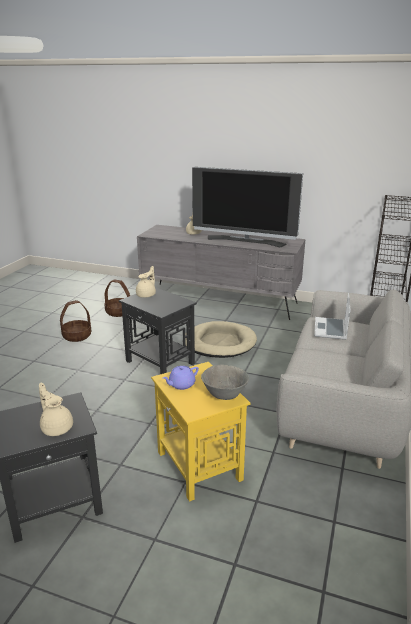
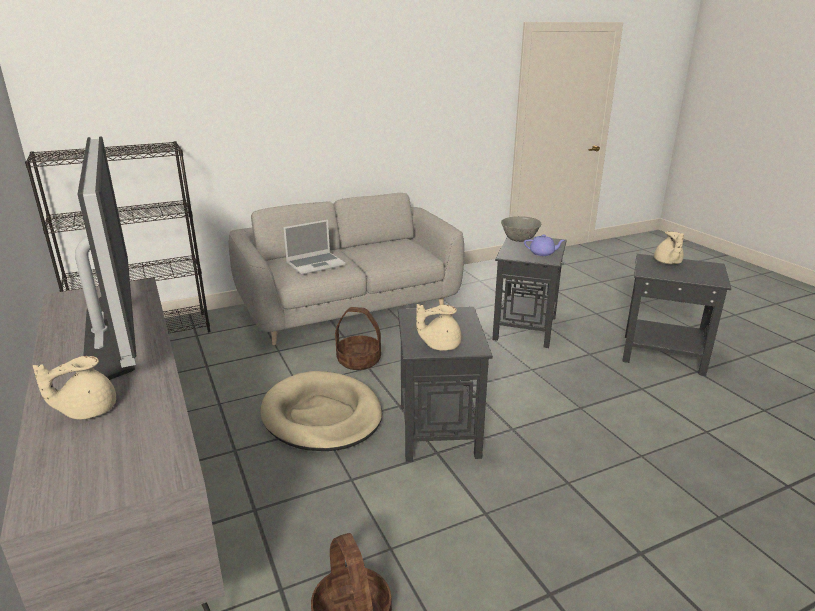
camera: 135 degrees left, 0 degrees up
basket [60,300,91,342] -> basket moved to [335,307,381,370]
yellow side table [151,362,251,502] -> black side table [492,236,567,348]

